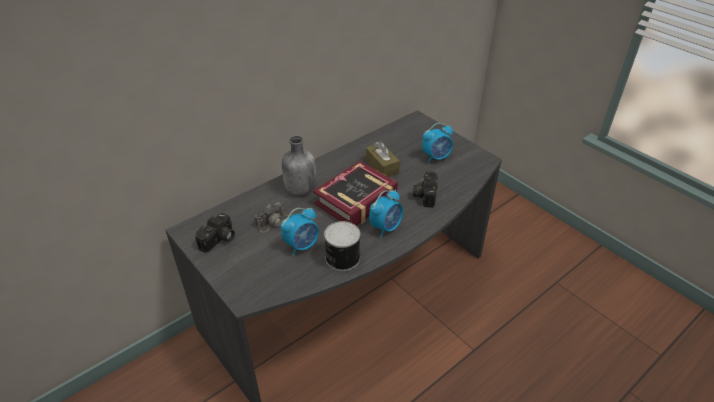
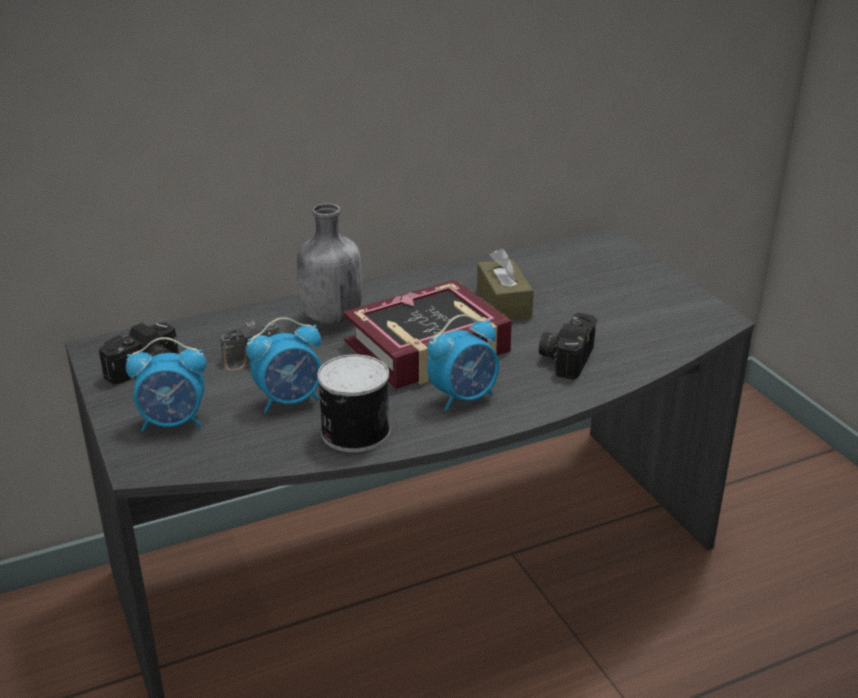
camera: 15 degrees right, 10 degrees down
alarm clock [422,123,453,163] -> alarm clock moved to [126,337,207,432]

